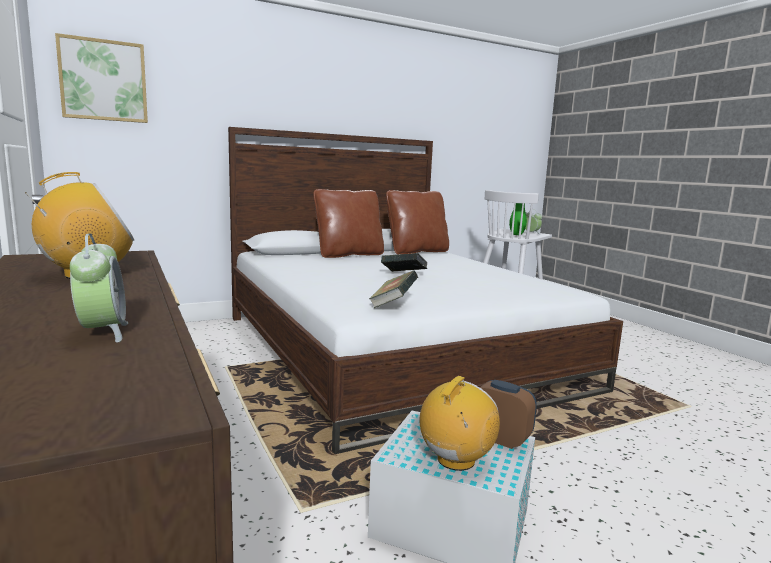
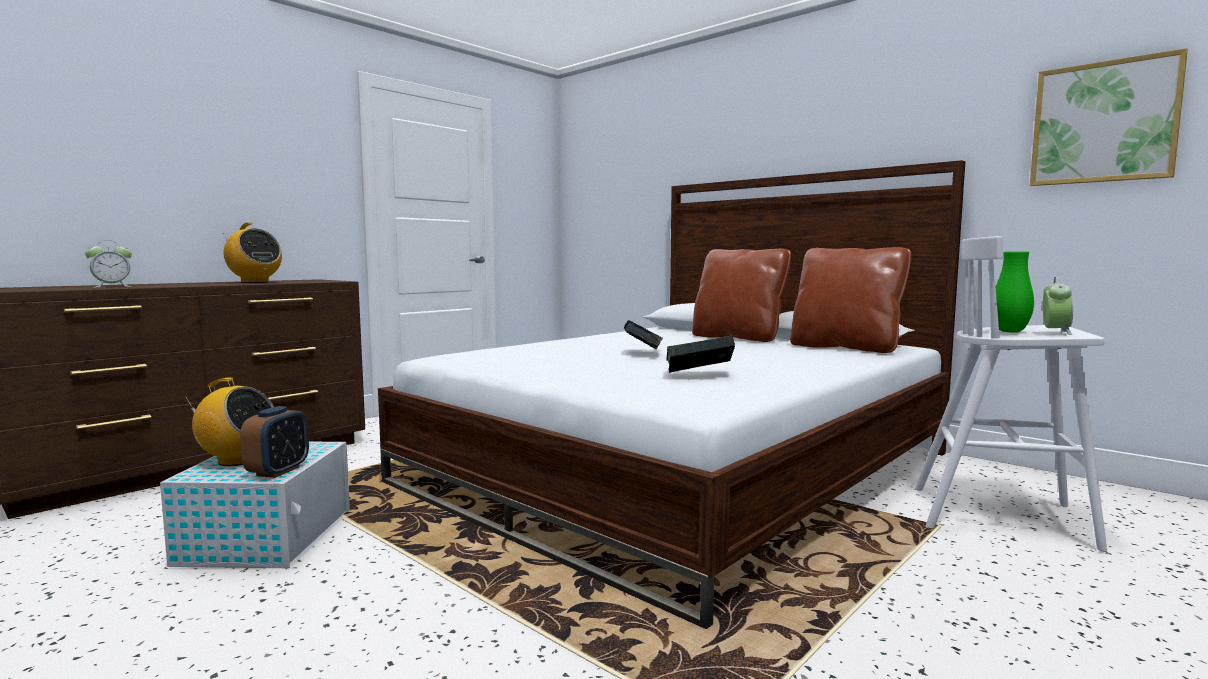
camera: 70 degrees right, 5 degrees down
picture [55,33,148,123] -> picture moved to [1030,48,1188,186]
book [369,270,418,308] -> book moved to [666,336,735,373]

